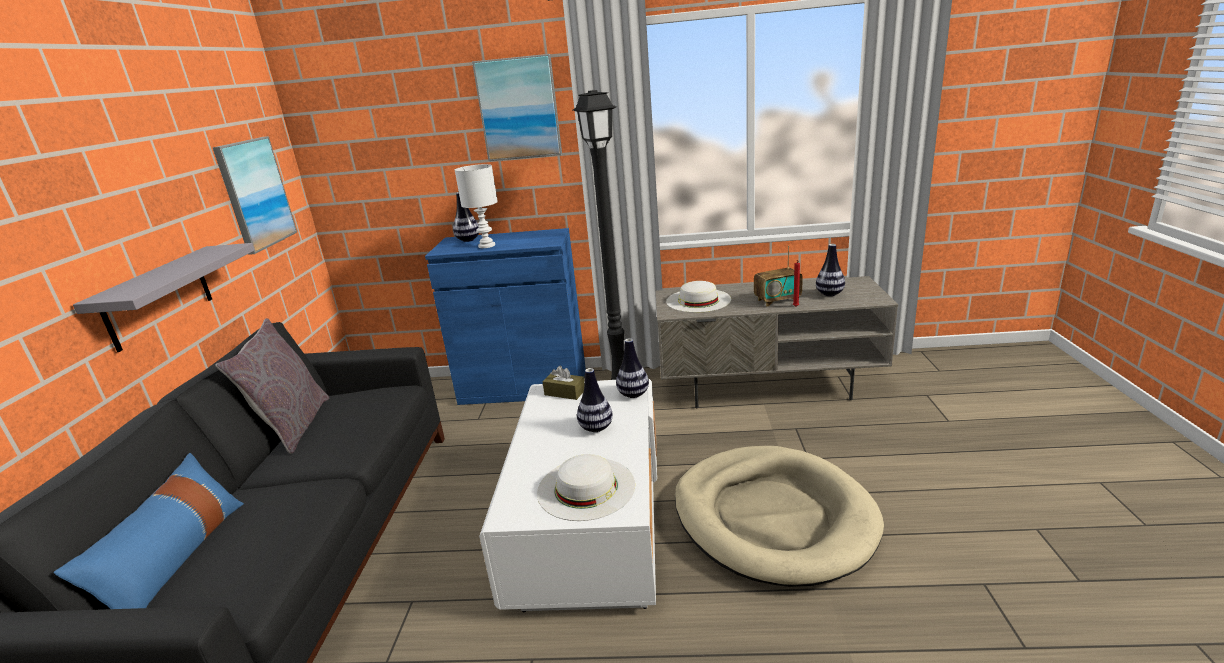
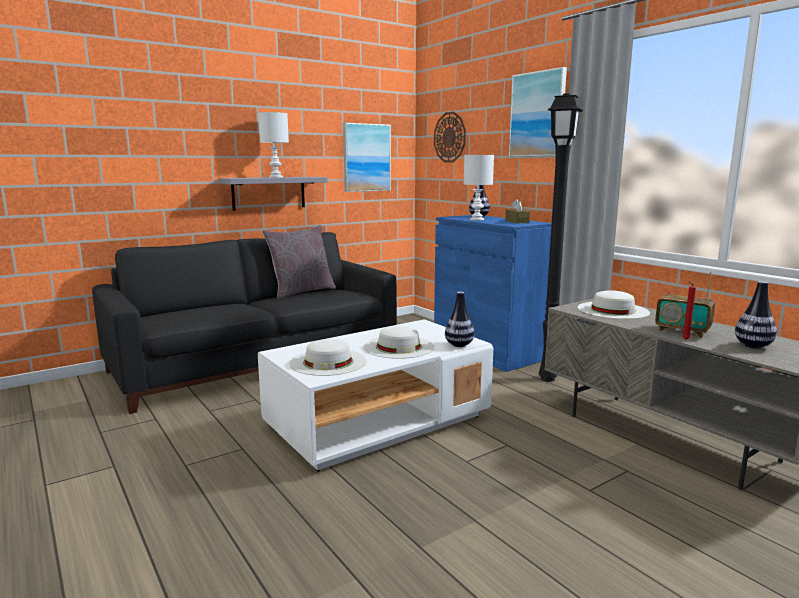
camera: 50 degrees right, 10 degrees down
blue pillow [54,453,244,609] -> none
brown tissue box [542,365,585,400] -> brown tissue box moved to [505,199,530,223]
vase [577,368,613,432] -> white hat [363,326,434,359]
beige dog bed [675,446,884,587] -> none
none -> white table lamp [258,112,289,178]
none -> wall clock [434,112,466,162]

